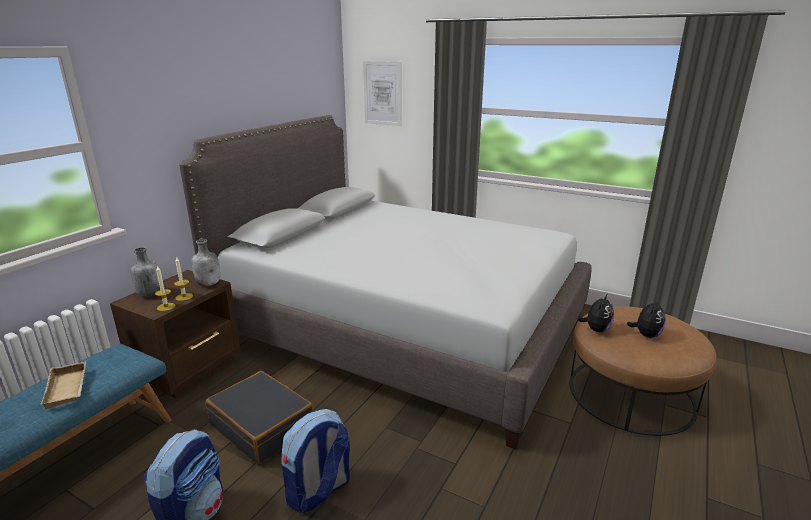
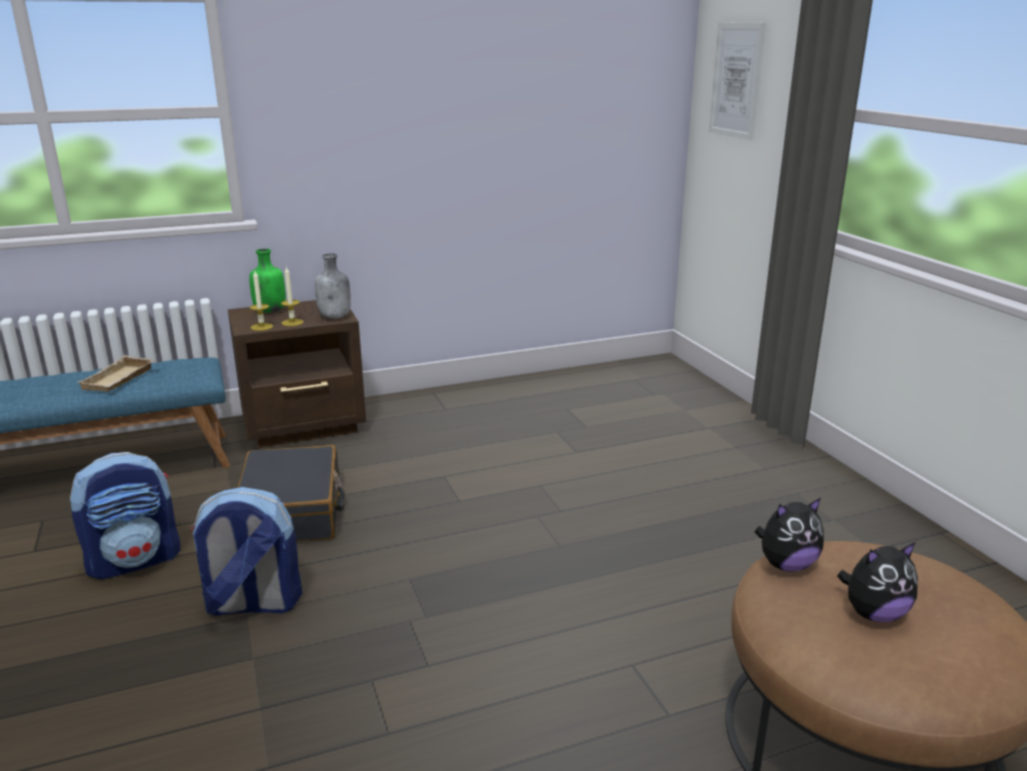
camera: 40 degrees right, 0 degrees up
grey bottle [130,247,160,297] -> green bottle [249,249,286,313]
grey bed [179,115,592,449] -> none

